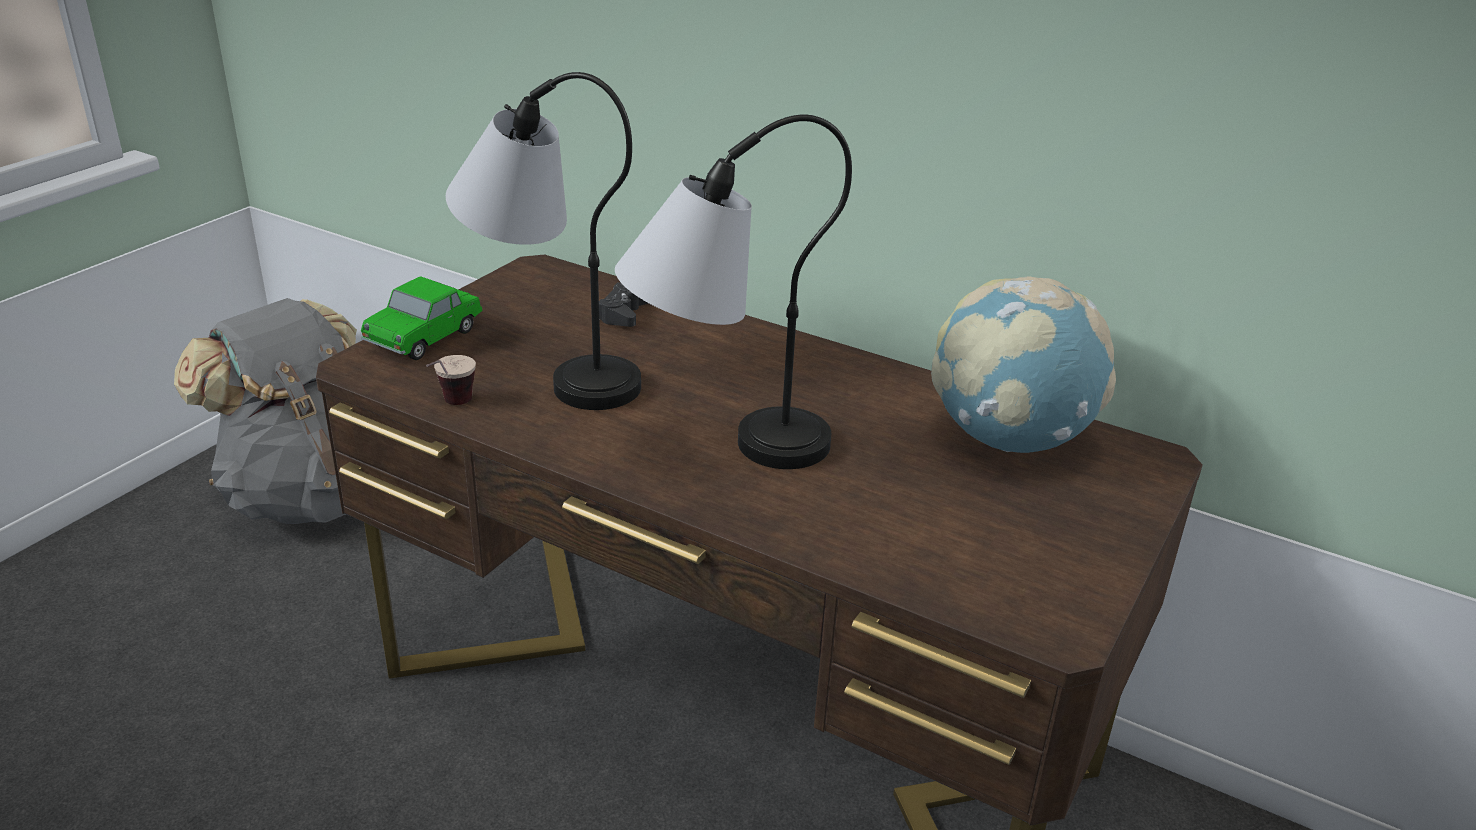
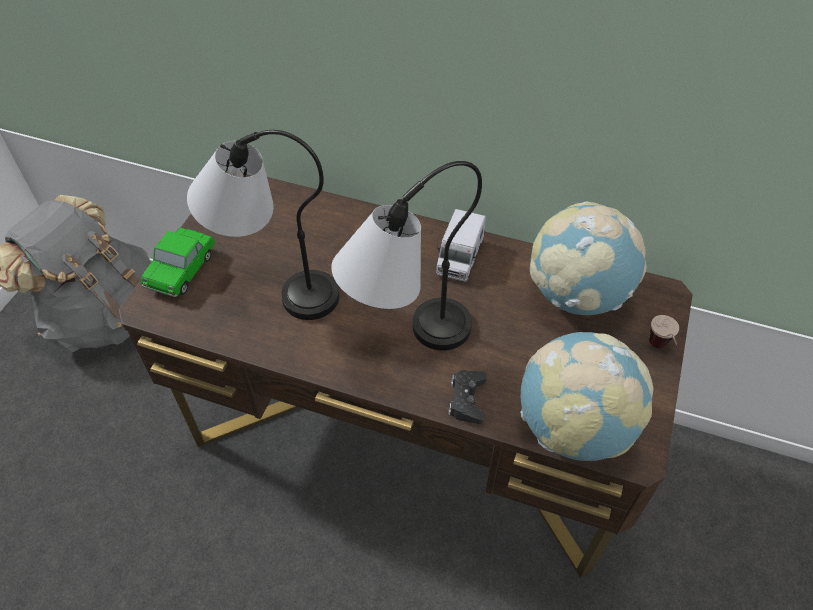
camera: 10 degrees left, 20 degrees up
cup [426,355,476,405] -> cup moved to [649,315,679,348]
black game controller [599,282,649,327] -> black game controller moved to [448,370,487,424]
none -> toy truck [436,209,486,282]
none -> globe [520,332,653,461]

